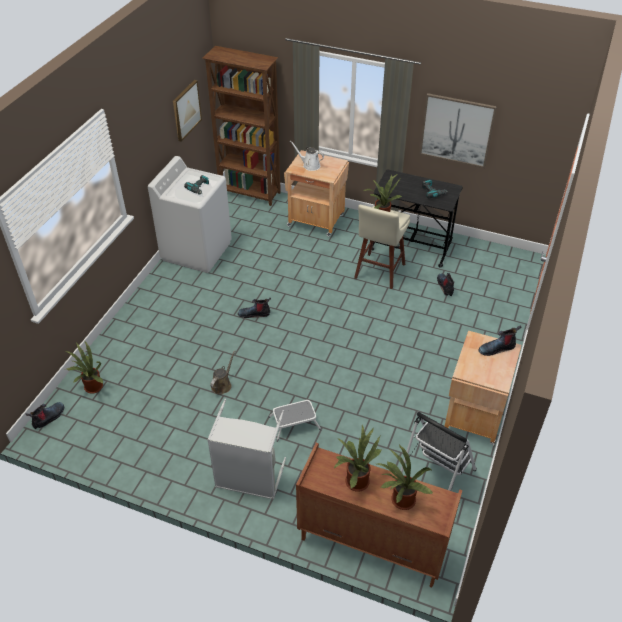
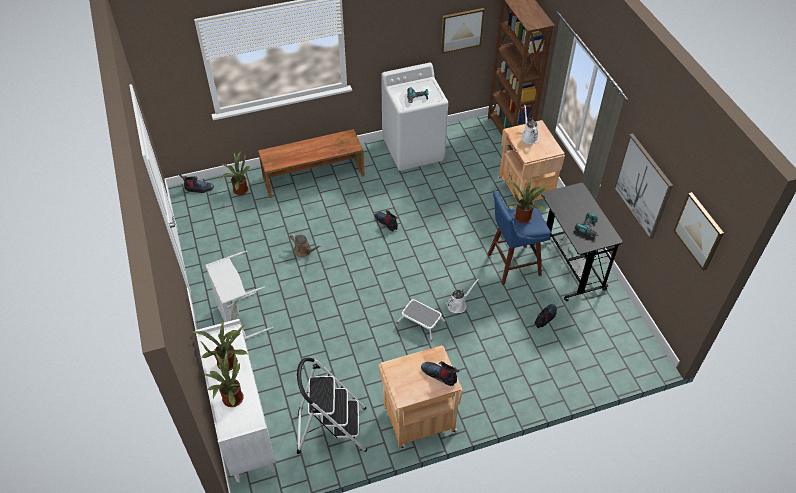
camera: 50 degrees right, 5 degrees up
brown watering can [210,350,235,395] -> brown watering can turned 45 degrees clockwise [290,233,322,257]
grey step ladder [268,400,322,442] -> grey step ladder moved to [396,299,446,342]
brown cabinet [296,443,462,588] -> white cabinet [195,319,276,482]
beige stool [354,205,410,289] -> blue stool [488,191,551,285]
none -> brown bench [258,129,364,198]
none -> white watering can [446,278,479,313]
none -> picture [673,192,724,271]

